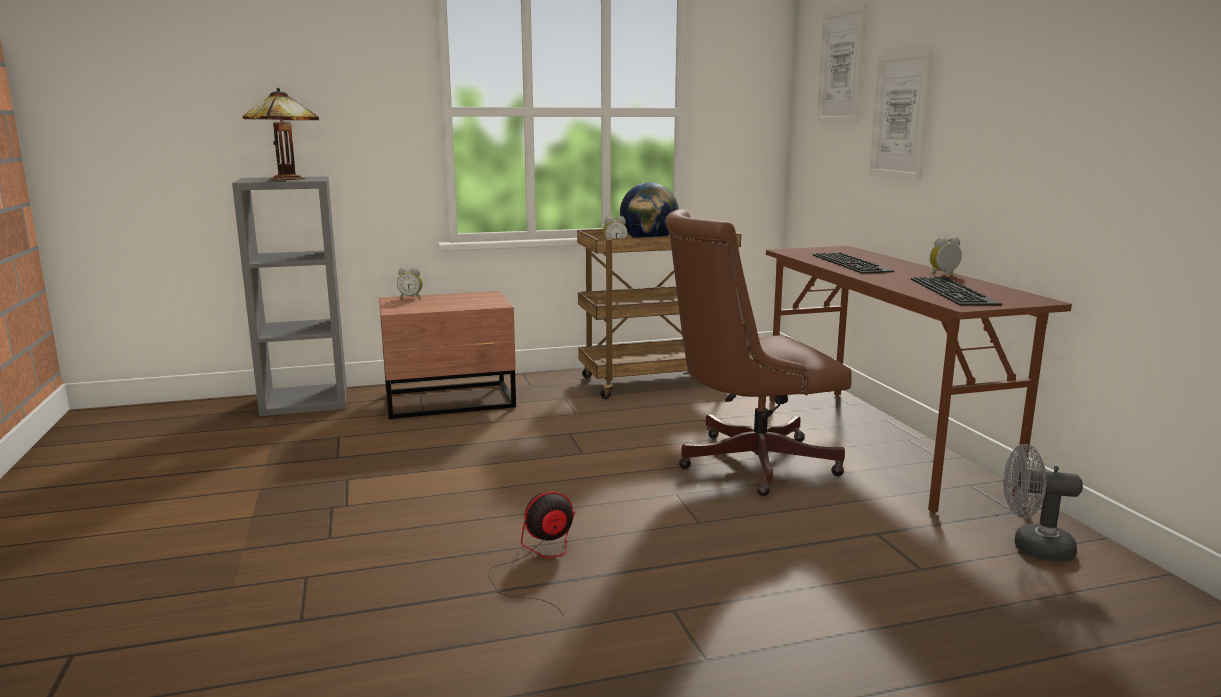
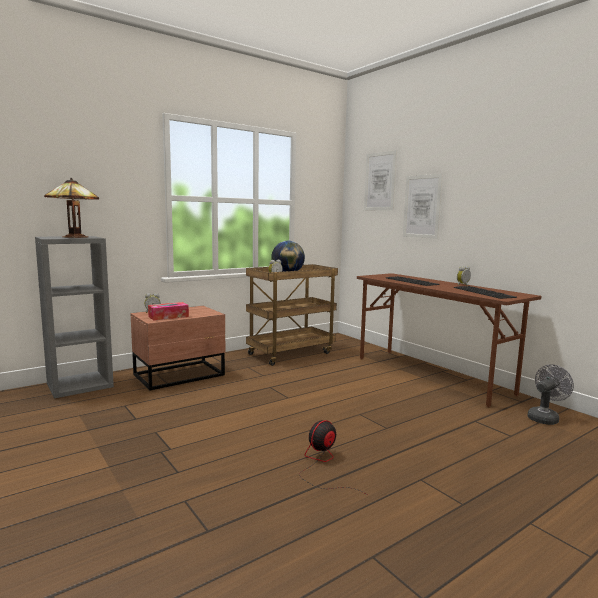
camera: 20 degrees left, 5 degrees down
brown office chair [665,209,852,496] -> none
grey fan [1003,444,1083,561] -> grey fan turned 150 degrees clockwise [527,364,574,425]
none -> tissue box [148,302,189,320]

